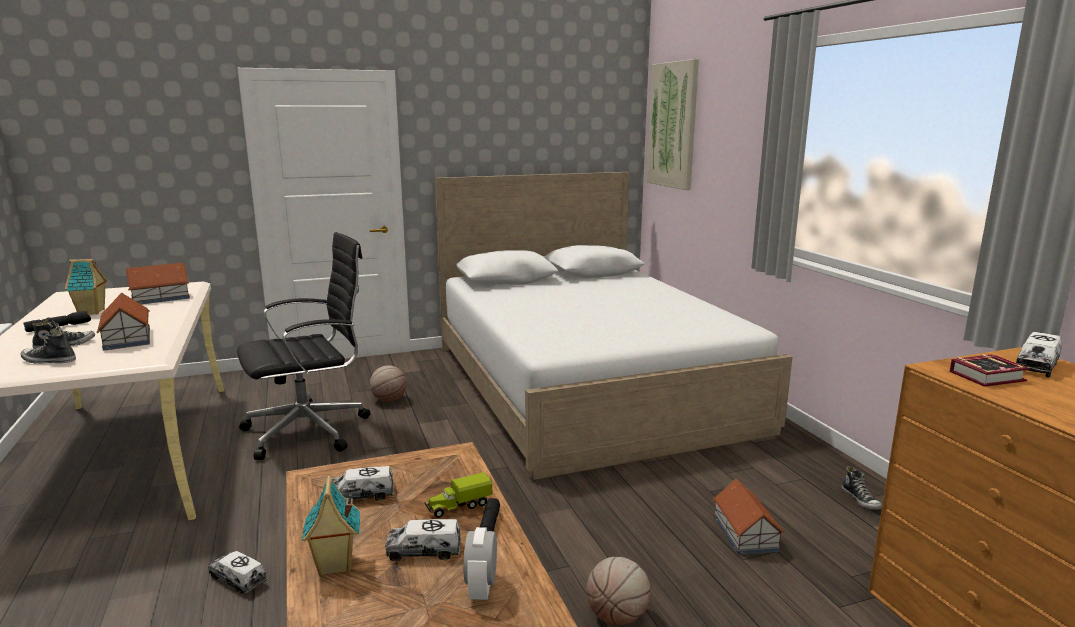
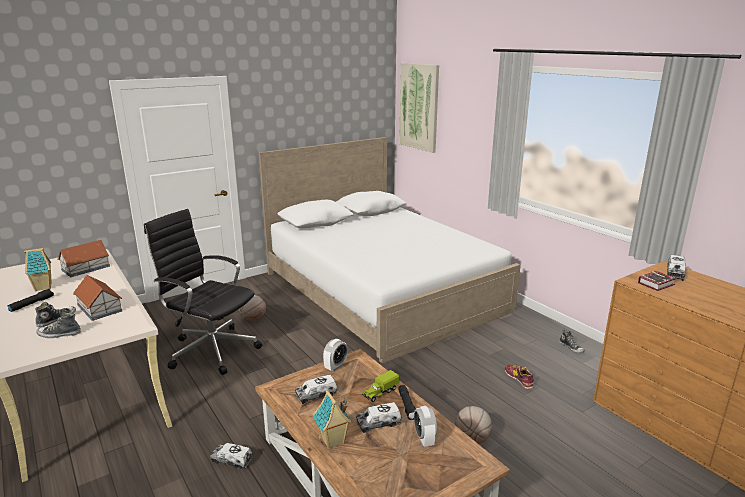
camera: 15 degrees left, 5 degrees up
black office chair [237,232,370,460] -> black office chair turned 105 degrees counterclockwise [144,209,262,375]
toy house [713,479,784,555] -> shoe [505,364,534,389]
none -> alarm clock [323,339,348,372]

